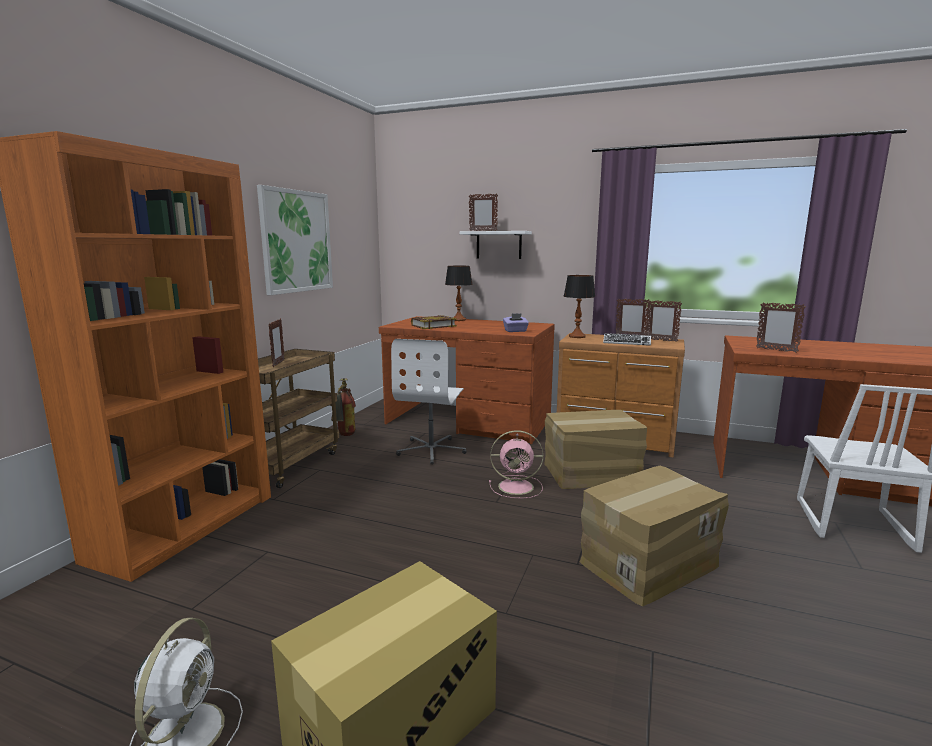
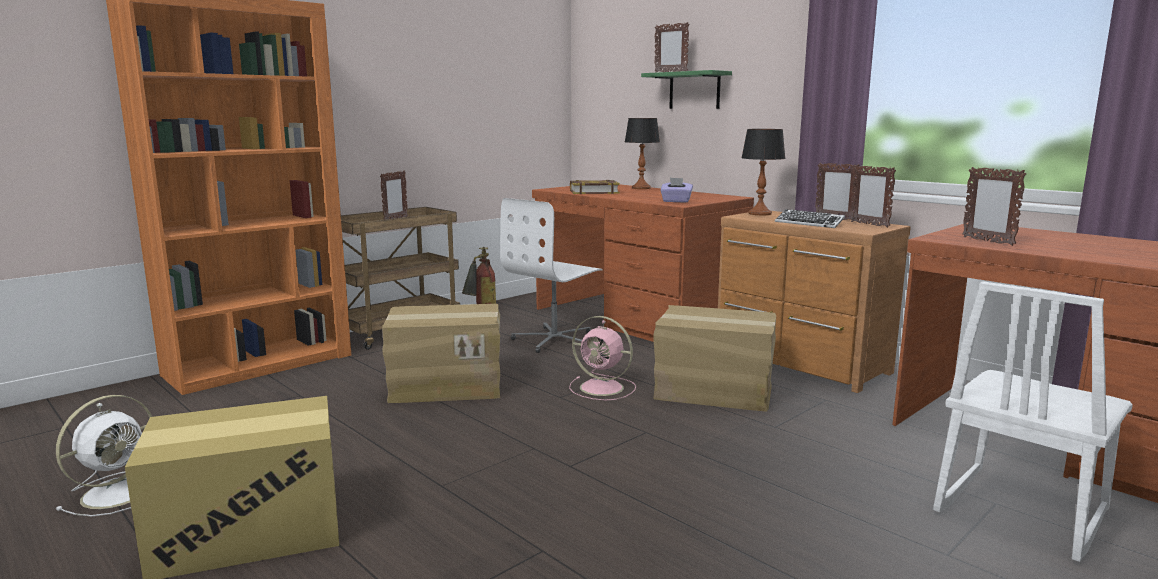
camera: 25 degrees right, 0 degrees up
picture [257,185,333,295] -> none
white shelf [459,231,532,259] -> green shelf [641,70,732,109]
cardboard box [580,466,729,607] -> cardboard box moved to [382,304,500,403]

